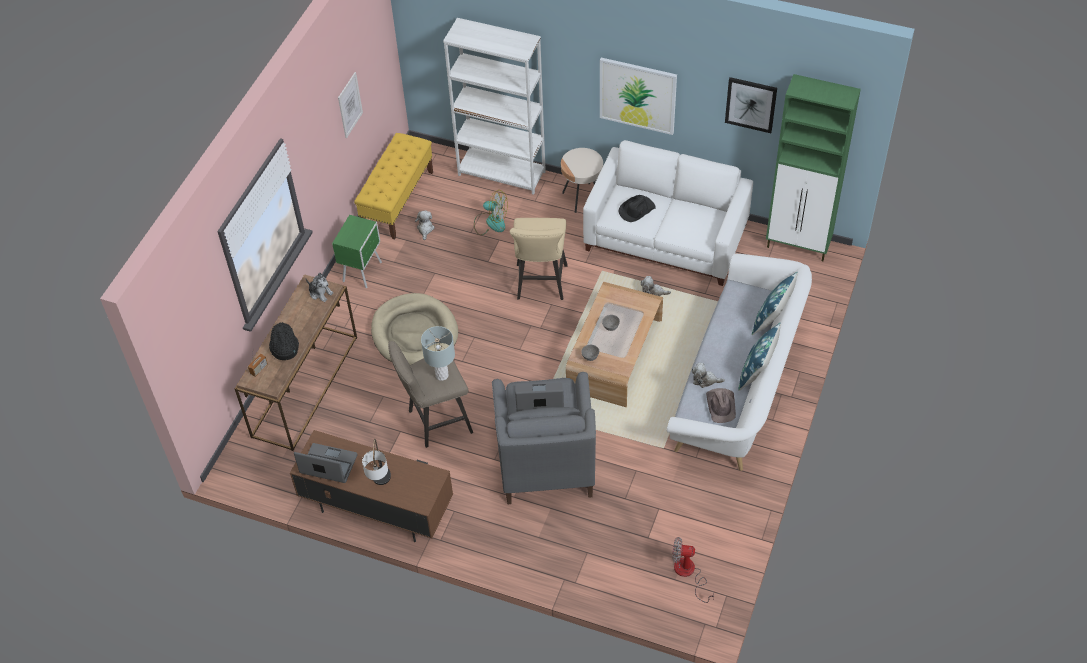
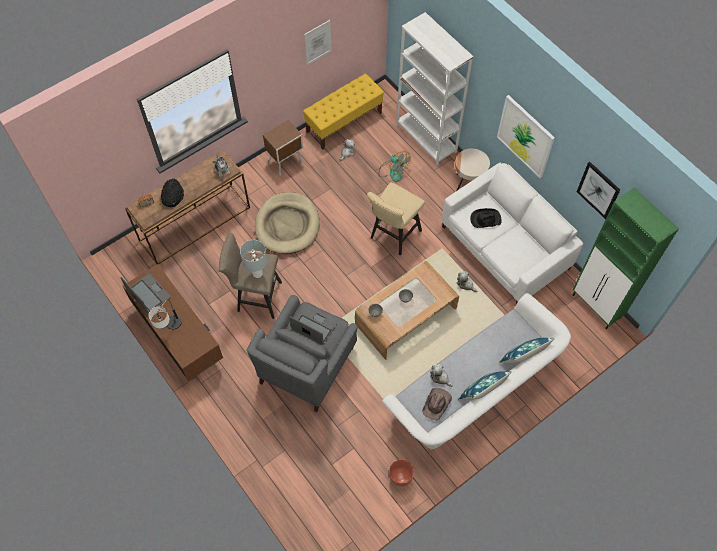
camera: 30 degrees right, 10 degrees up
green nightstand [332,215,382,288] -> brown nightstand [263,120,303,176]
fan [672,537,714,603] -> none
none -> brown planter [389,459,414,487]

